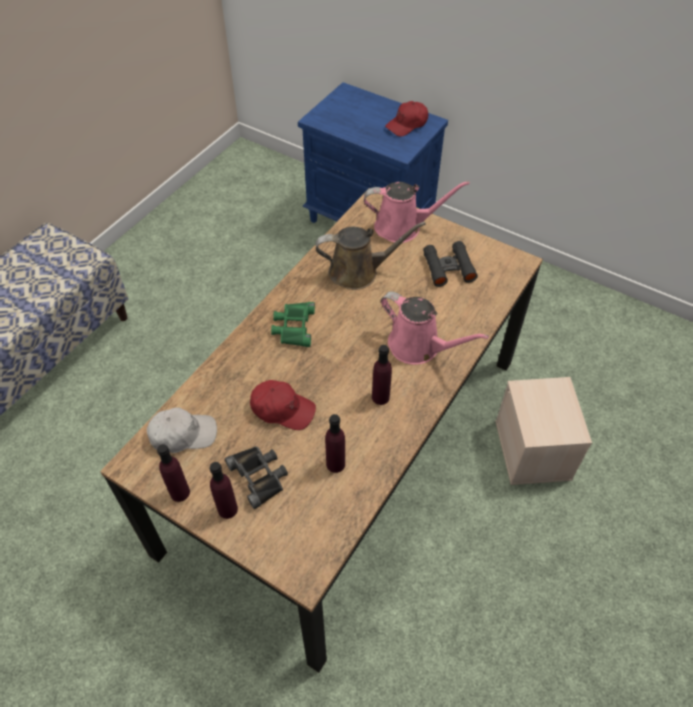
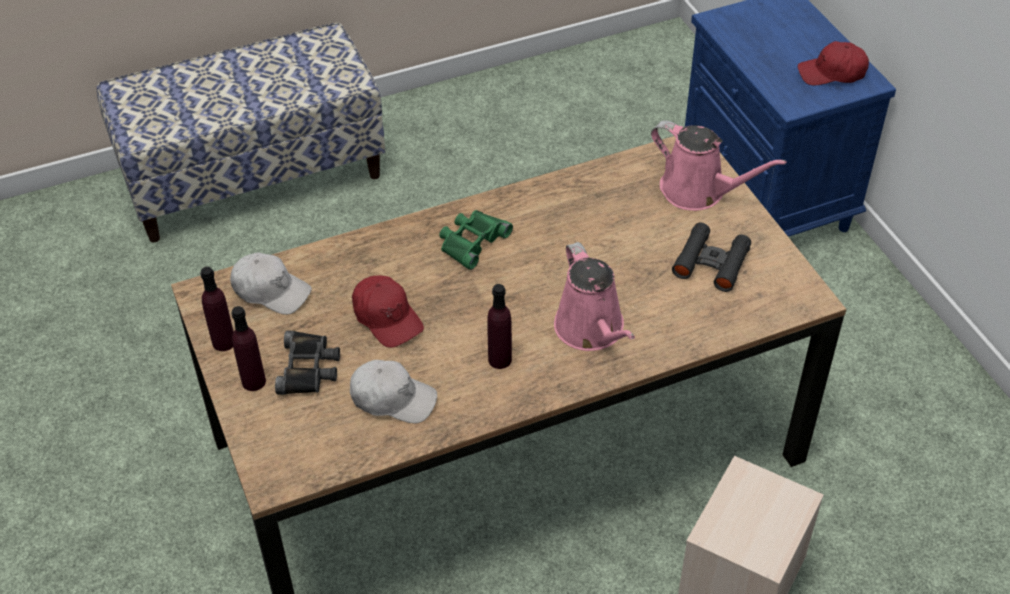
camera: 35 degrees right, 5 degrees down
brown watering can [316,222,426,290] -> none
purple bottle [325,414,345,473] -> white cap [350,360,437,423]

